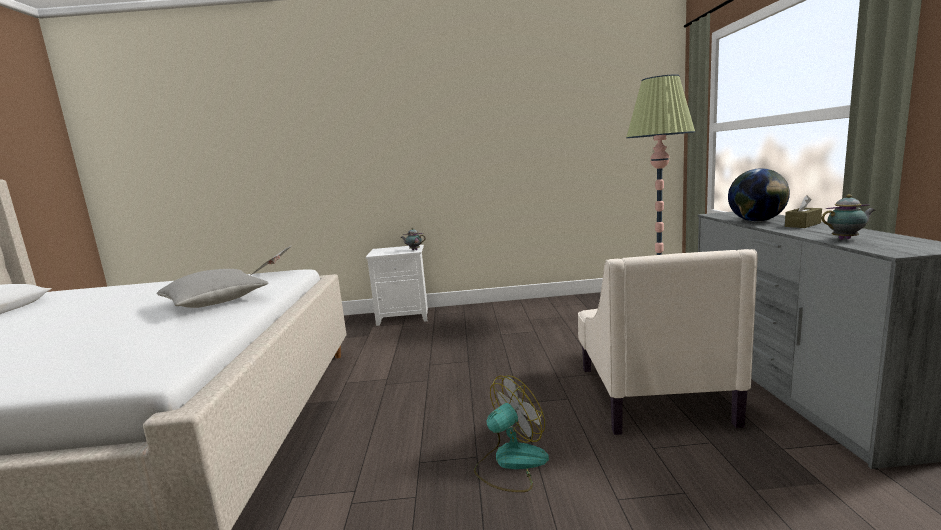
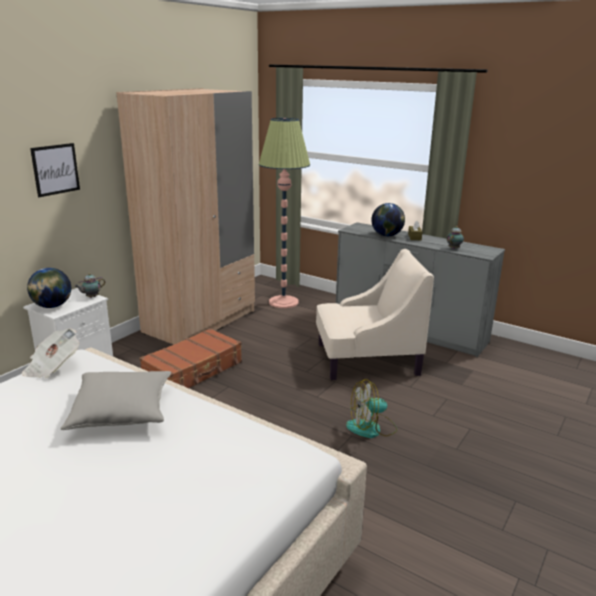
camera: 55 degrees left, 10 degrees up
fan [474,375,549,492] -> fan turned 105 degrees counterclockwise [346,379,397,438]
beige armchair [578,249,758,435] -> beige armchair turned 45 degrees counterclockwise [316,249,434,380]
none -> globe [27,268,71,308]
none -> picture [30,143,80,197]
none -> beige wardrobe [116,88,255,344]
none -> brown suitcase [139,328,242,388]

